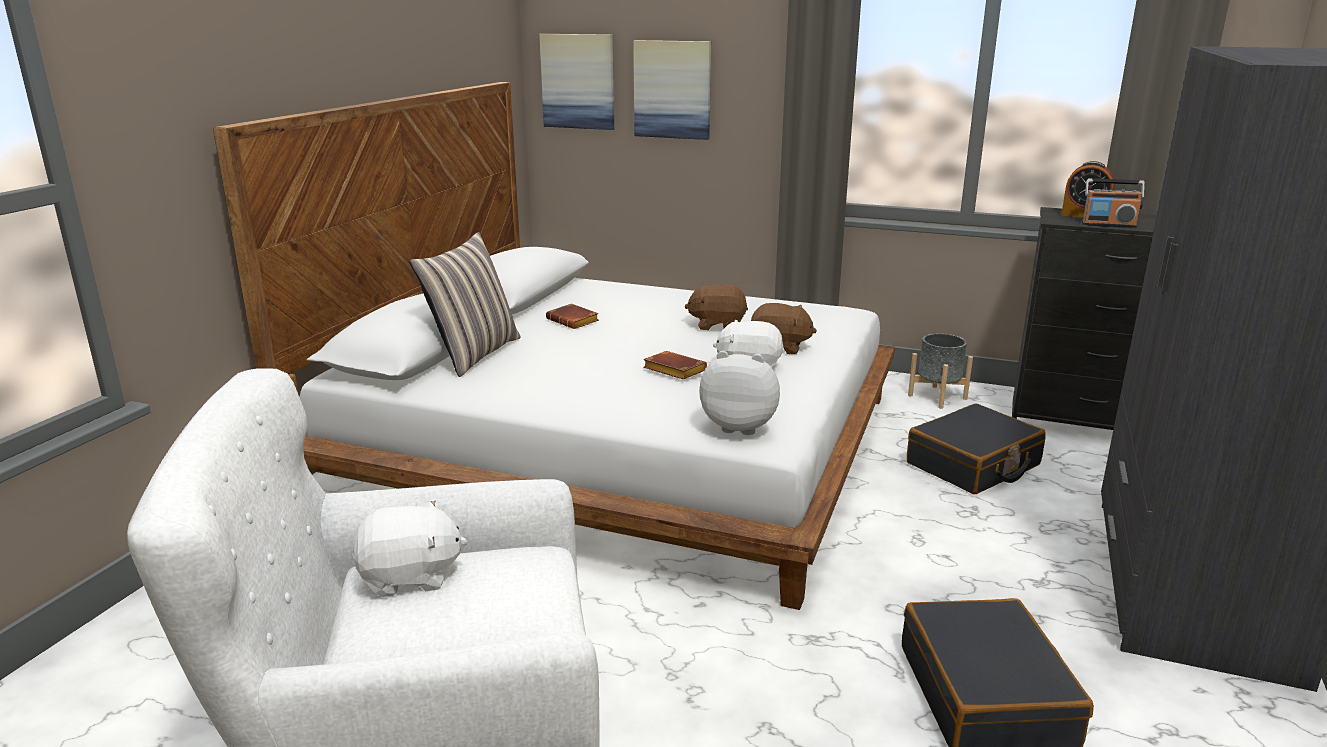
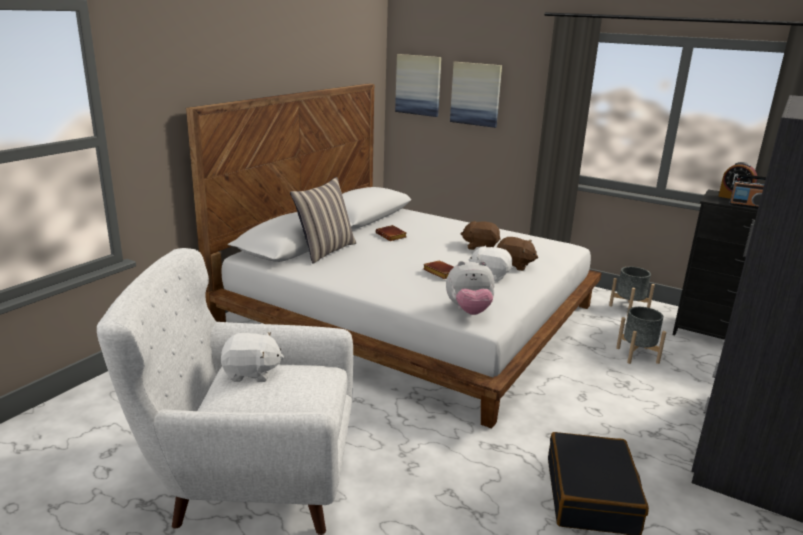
camera: 10 degrees right, 0 degrees up
plush toy [699,351,780,435] -> plush toy turned 150 degrees clockwise [446,261,494,315]
black suitcase [907,404,1046,494] -> grey planter [616,307,666,364]

